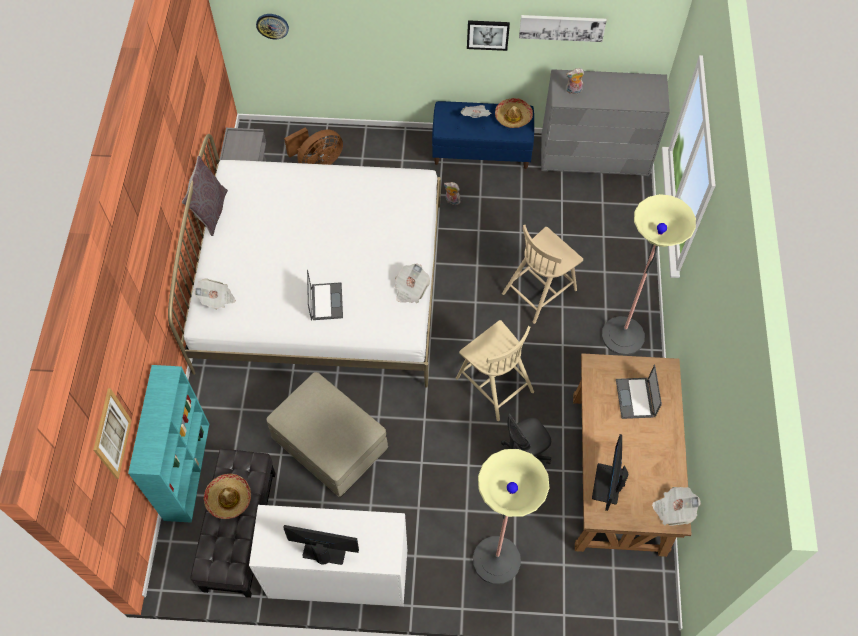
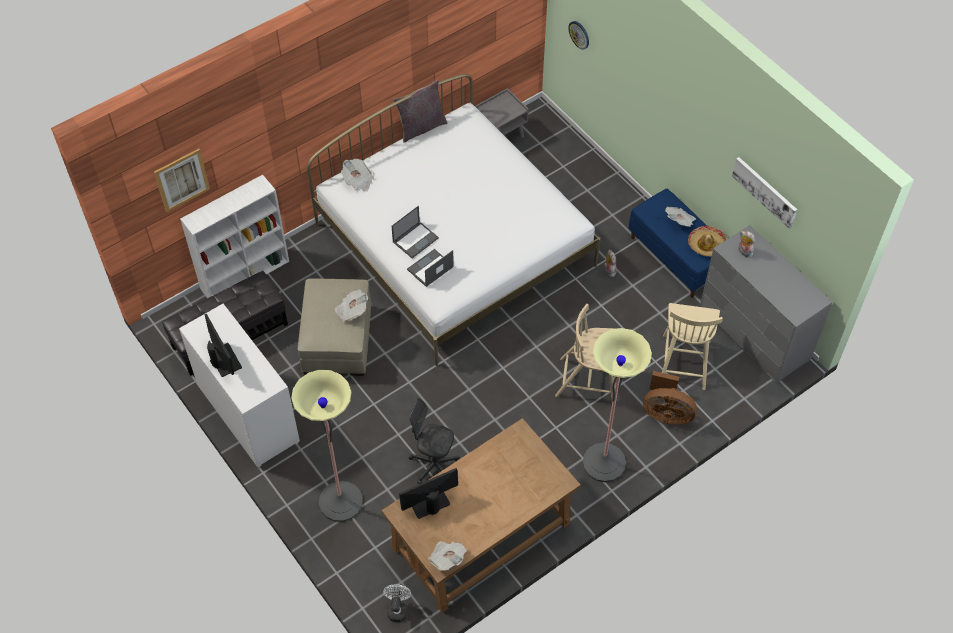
camera: 50 degrees right, 5 degrees down
turquoise bookcase [128,365,209,523] -> white bookcase [180,175,289,298]
hat [204,474,251,519] -> none
brown fan [284,128,343,165] -> brown fan moved to [643,371,697,425]
newspaper [395,263,430,303] -> newspaper moved to [335,290,368,322]
beige chair [456,320,534,421] -> beige chair moved to [662,303,723,390]
picture [467,20,510,51] -> none
laptop [616,364,662,419] -> laptop moved to [407,249,454,287]
none -> white fan [383,584,411,622]

